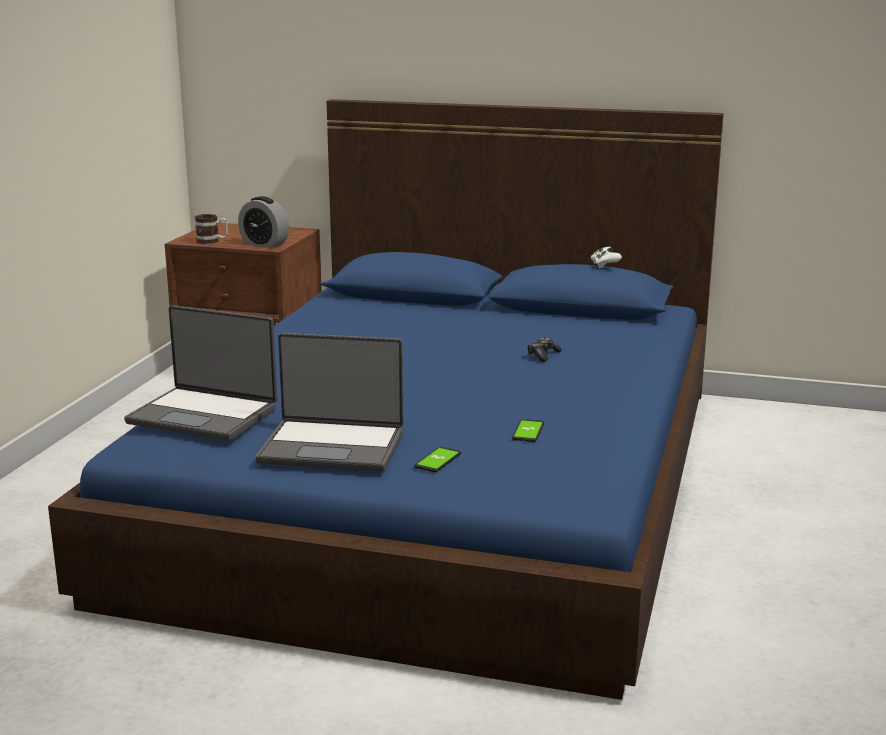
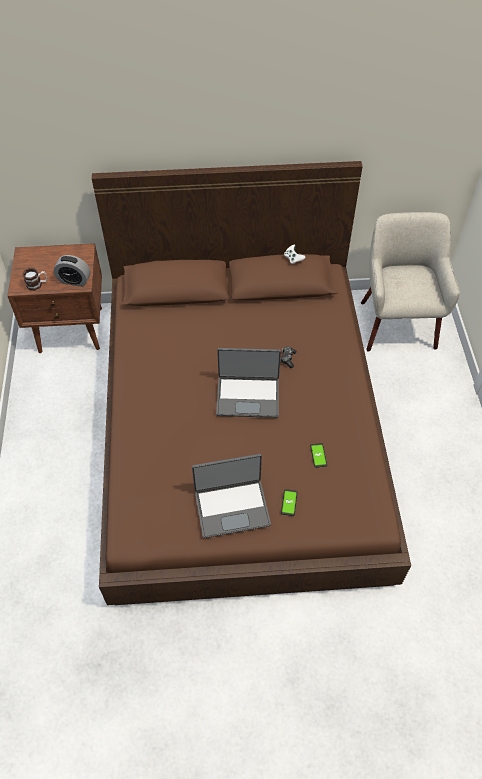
camera: 20 degrees left, 35 degrees up
blue bed [48,99,724,700] -> brown bed [92,161,411,605]
laptop [124,305,277,441] -> laptop moved to [216,348,281,418]
none -> beige armchair [361,212,460,352]

